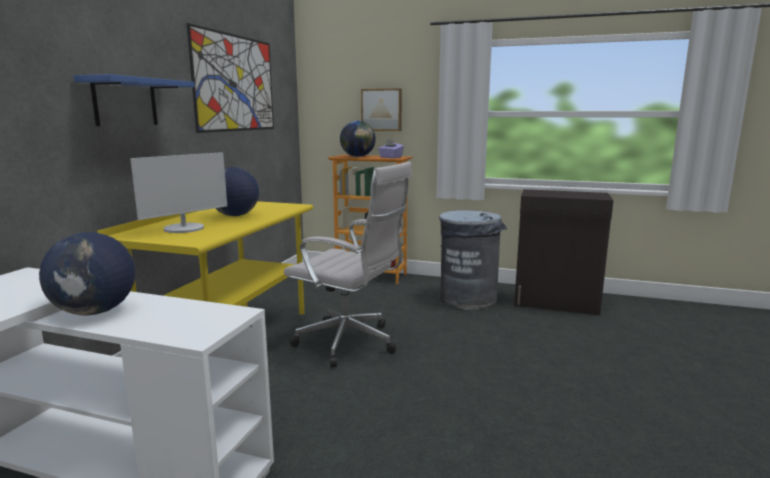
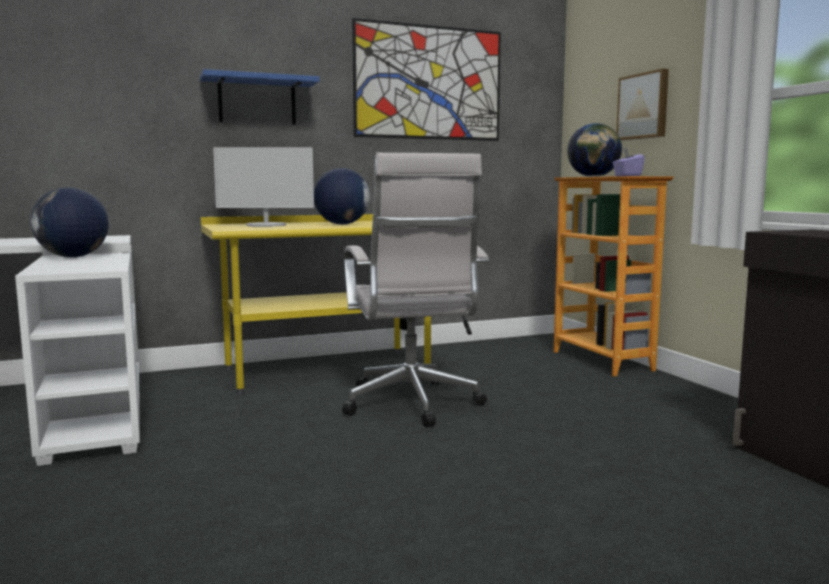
camera: 50 degrees right, 5 degrees down
grey trash can [439,210,507,310] -> none

